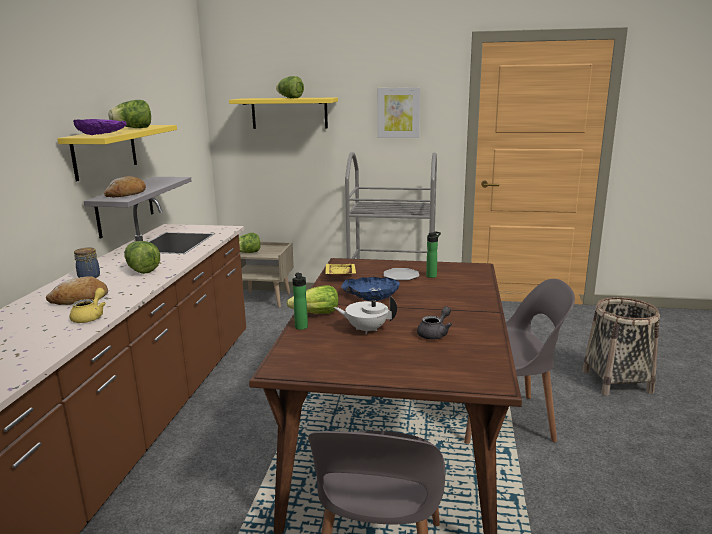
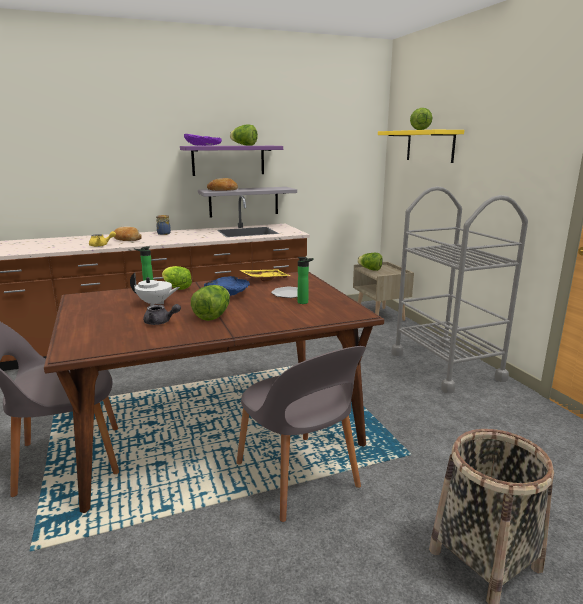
camera: 60 degrees right, 0 degrees up
yellow shelf [57,125,177,182] -> purple shelf [180,146,283,176]
lettuce [124,241,160,274] -> lettuce moved to [191,285,230,321]
white teapot [334,296,397,334] -> white teapot turned 120 degrees clockwise [130,273,180,306]
picture [377,87,420,138] -> none

